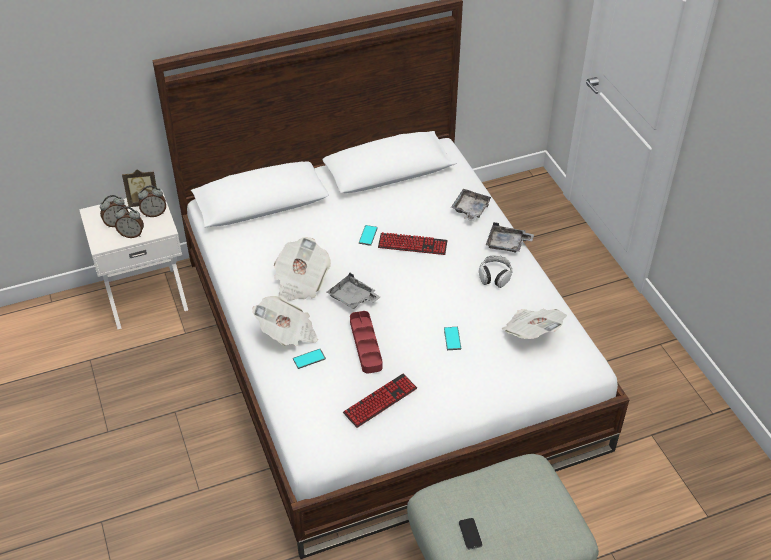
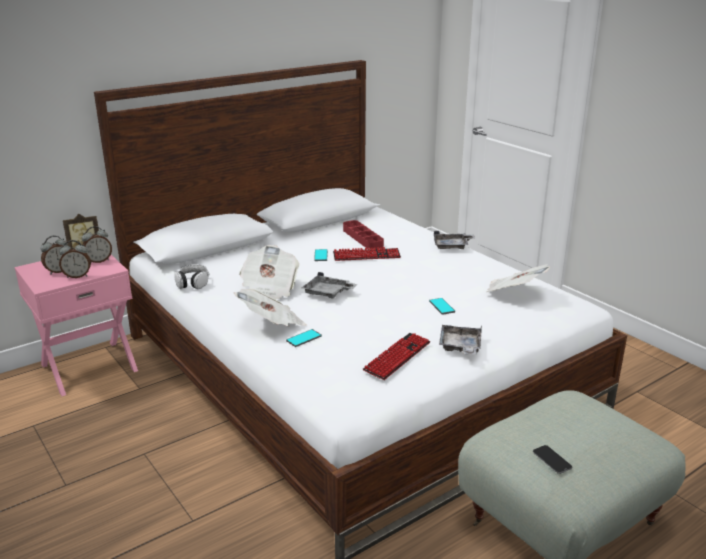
camera: 15 degrees left, 20 degrees down
white nightstand [79,191,188,329] -> pink nightstand [14,255,138,396]
red tray [350,311,382,373] -> red tray moved to [343,220,384,249]
grey tray [451,189,491,221] -> grey tray moved to [439,325,482,355]
headphones [479,255,512,288] -> headphones moved to [174,264,209,289]

